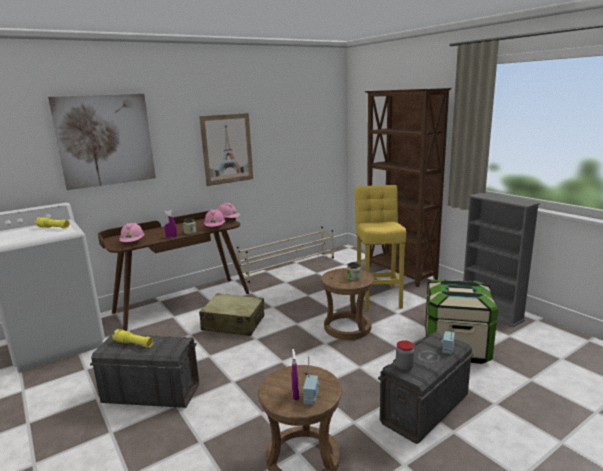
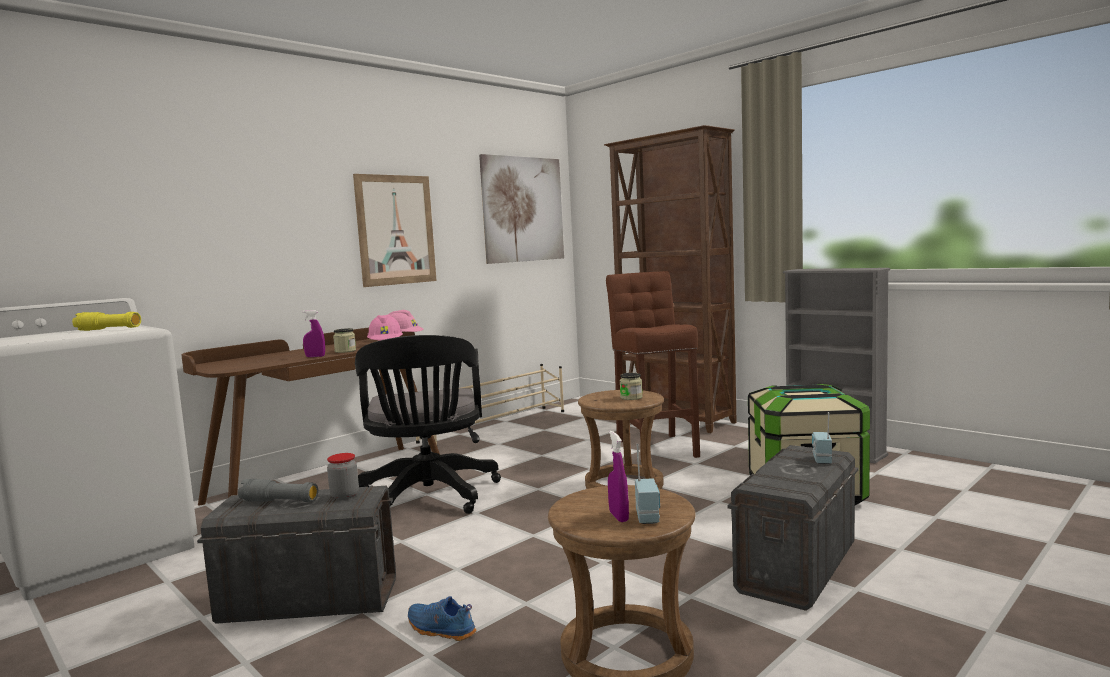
camera: 10 degrees left, 10 degrees down
picture [48,94,156,190] -> picture moved to [479,154,564,264]
yellow flashlight [112,329,153,348] -> grey flashlight [238,479,318,502]
pink hard hat [120,223,144,242] -> none
beige suitcase [199,293,264,336] -> black office chair [355,335,501,514]
yellow stool [354,185,406,310] -> brown stool [606,271,700,458]
jar [396,340,415,371] -> jar moved to [327,453,359,500]
none -> blue shoe [408,596,477,641]

